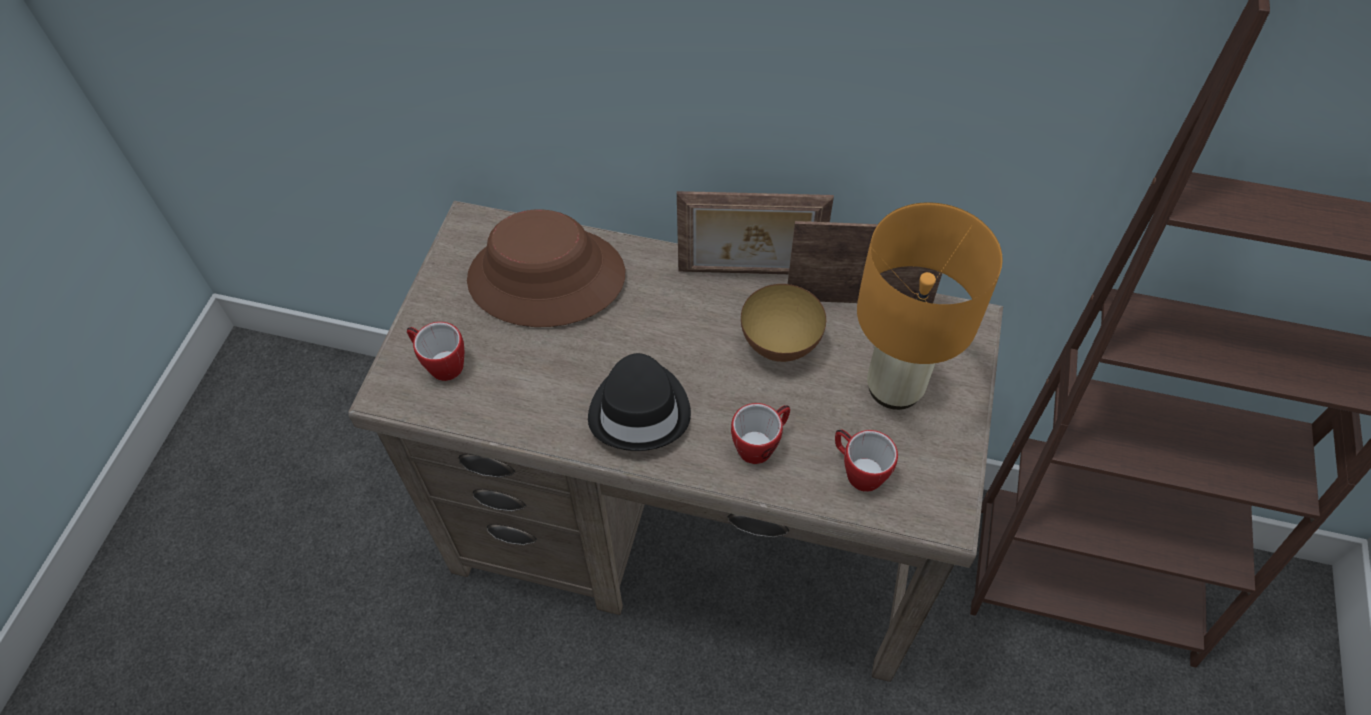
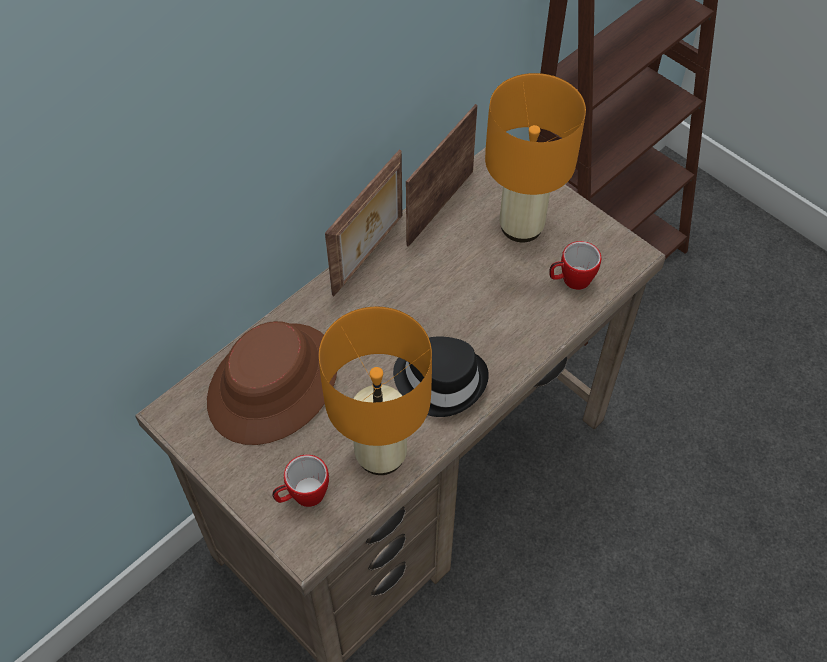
camera: 60 degrees left, 0 degrees up
mug [731,403,790,464] -> none
bowl [741,284,826,362] -> none
none -> orange table lamp [319,307,432,475]

